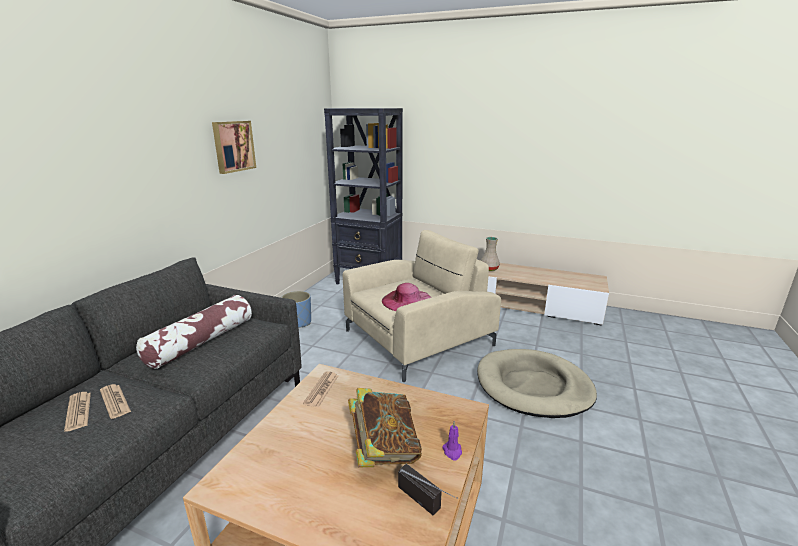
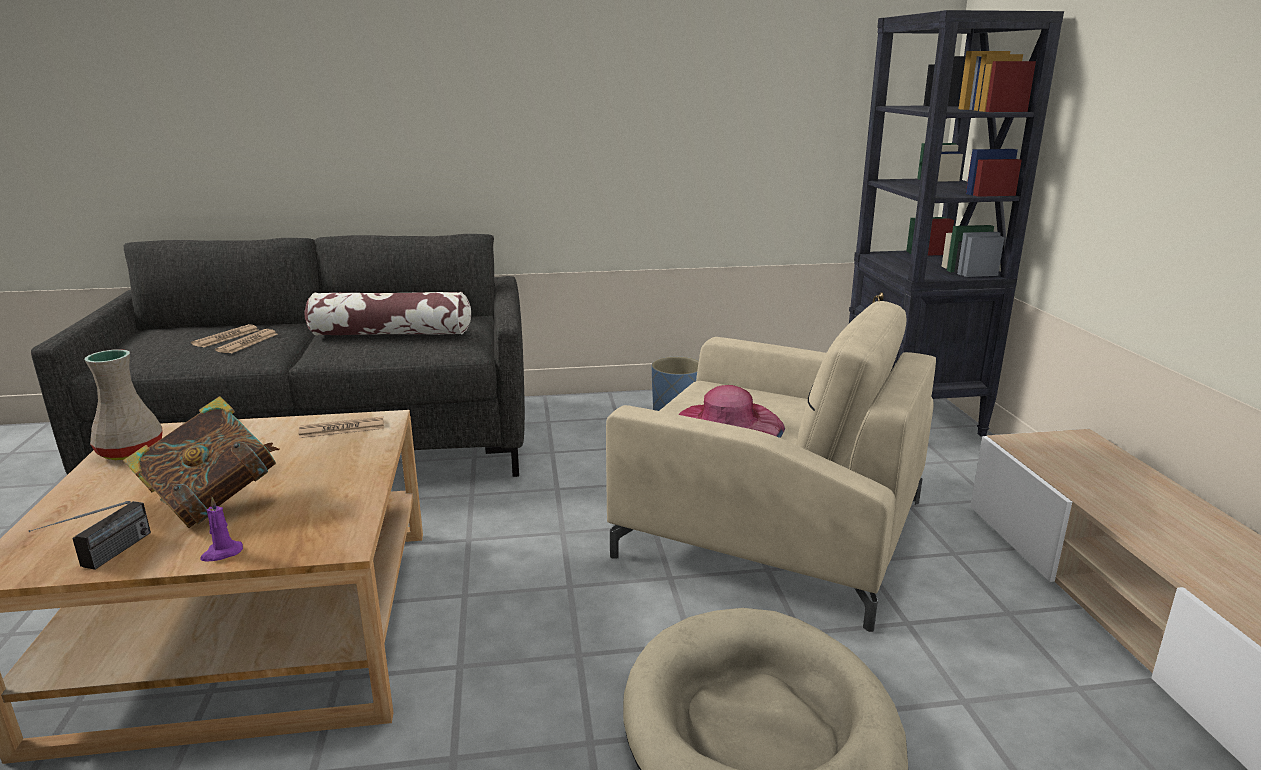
camera: 60 degrees right, 0 degrees up
picture [212,121,256,174] -> none
beige vase [481,237,500,271] -> beige vase moved to [85,349,162,460]

